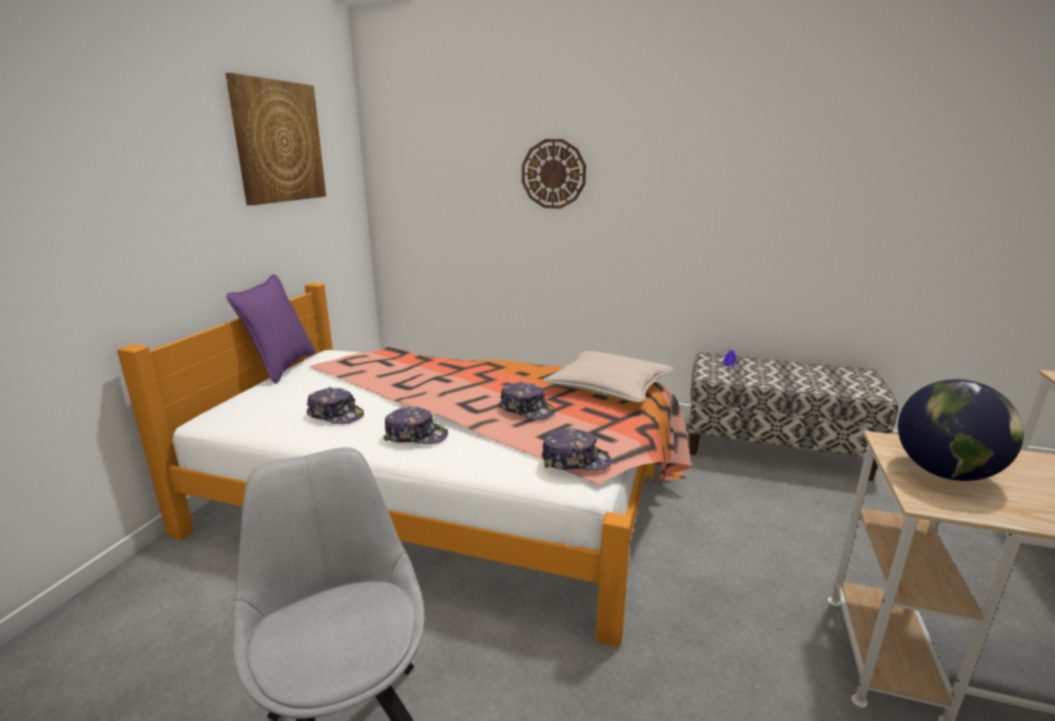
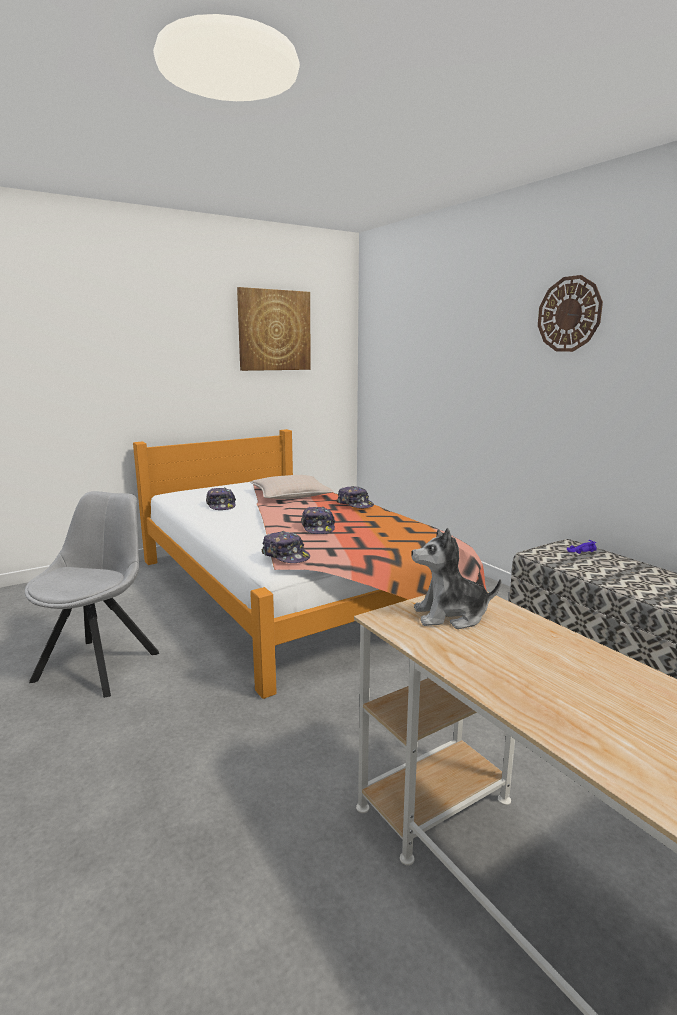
camera: 40 degrees right, 5 degrees down
purple pillow [226,274,315,383] -> none
cap [384,407,448,444] -> cap moved to [337,486,374,508]
wall clock [522,139,586,209] -> wall clock moved to [538,275,603,352]
beige pillow [544,351,673,402] -> beige pillow moved to [250,475,334,499]
globe [898,379,1024,481] -> plush toy [411,528,501,629]

